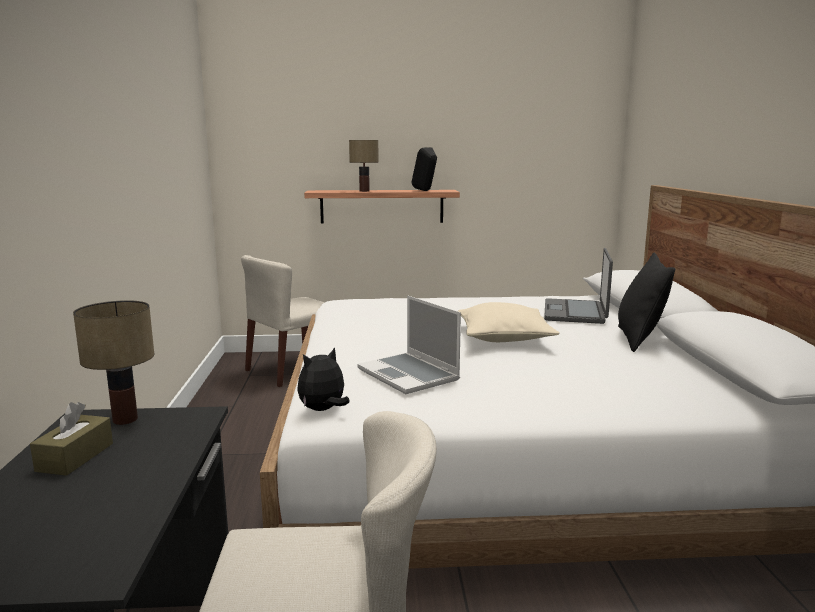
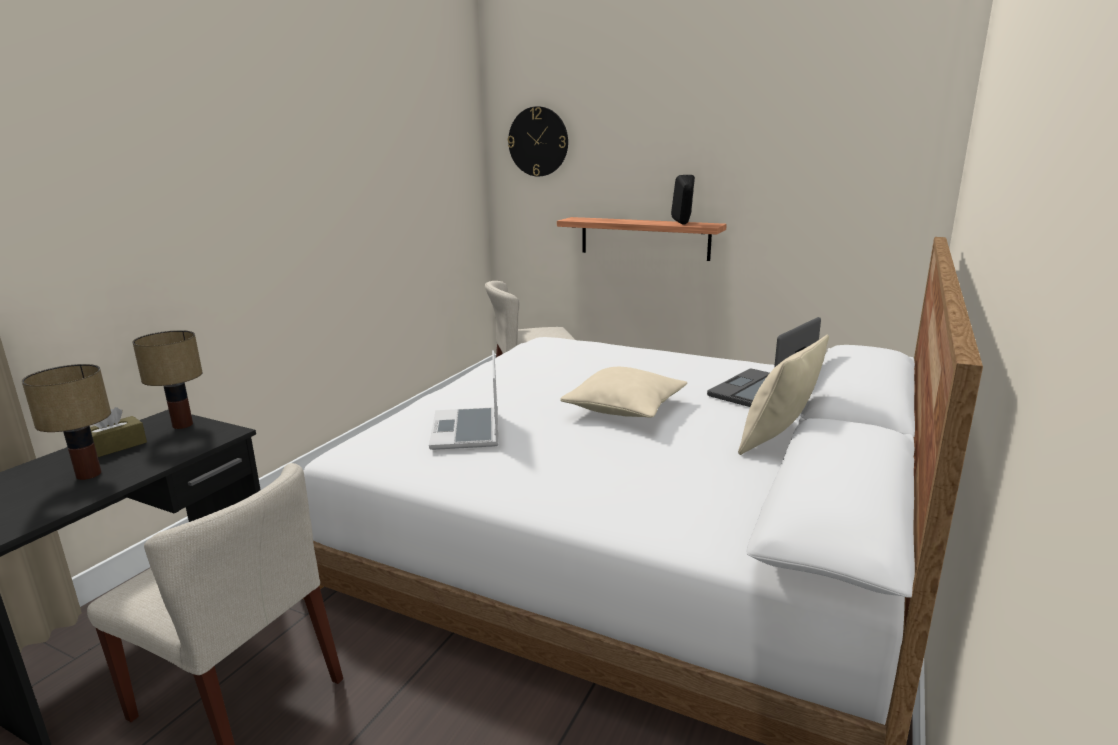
camera: 30 degrees right, 5 degrees up
plush toy [297,347,350,411] -> none
table lamp [349,140,379,192] -> table lamp moved to [22,364,111,480]
black pillow [618,253,675,352] -> beige pillow [738,334,829,455]
none -> wall clock [508,106,568,176]

